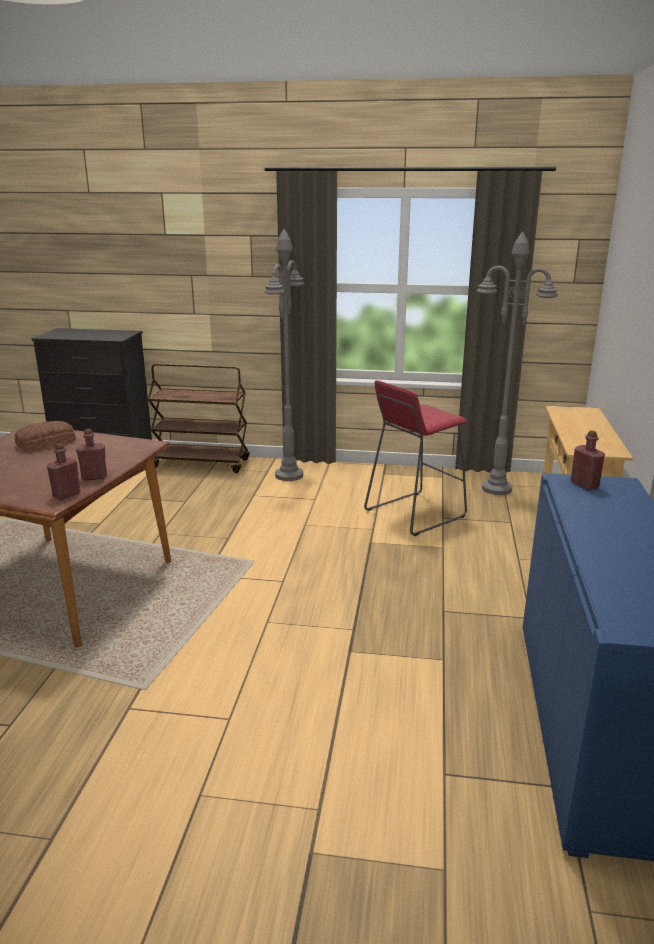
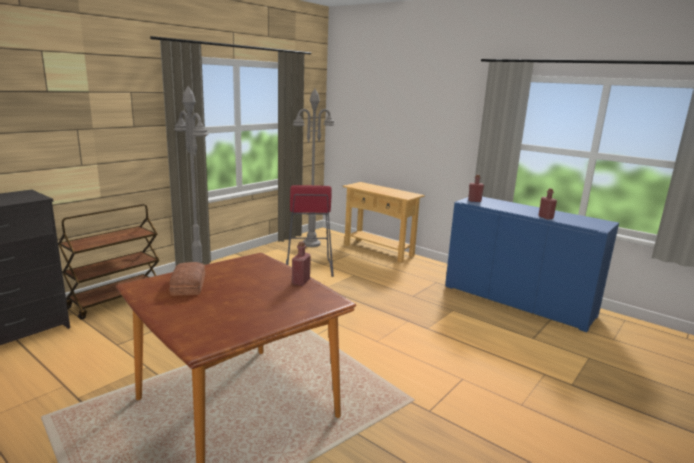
camera: 60 degrees left, 5 degrees down
red bottle [47,443,80,500] -> red bottle moved to [538,188,557,219]

